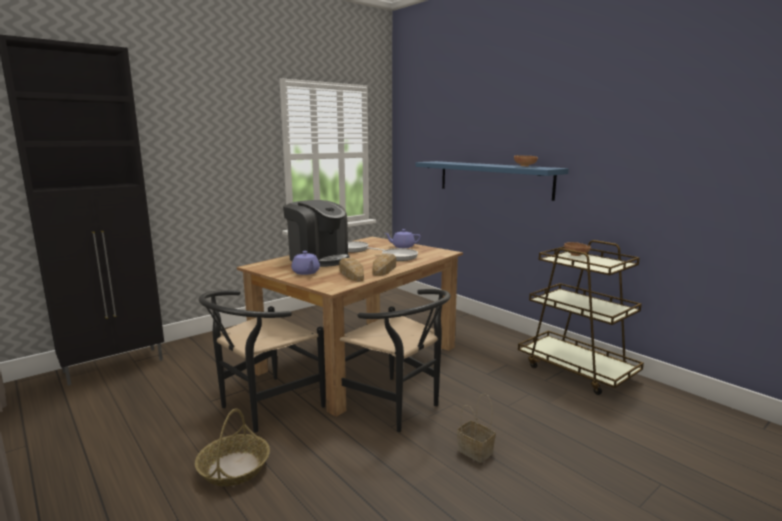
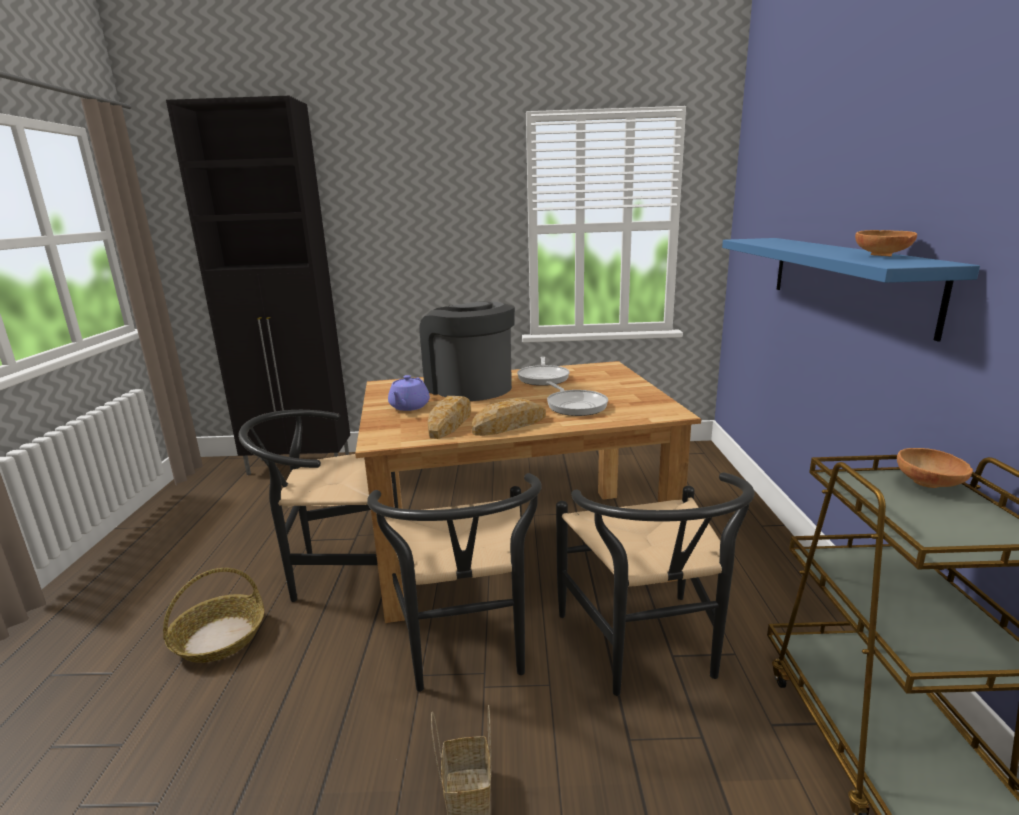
camera: 40 degrees right, 5 degrees up
coffee machine [283,200,349,267] -> coffee machine turned 150 degrees clockwise [420,301,515,401]
purple teapot [384,229,421,248] -> none
none -> black chair [556,472,755,696]

